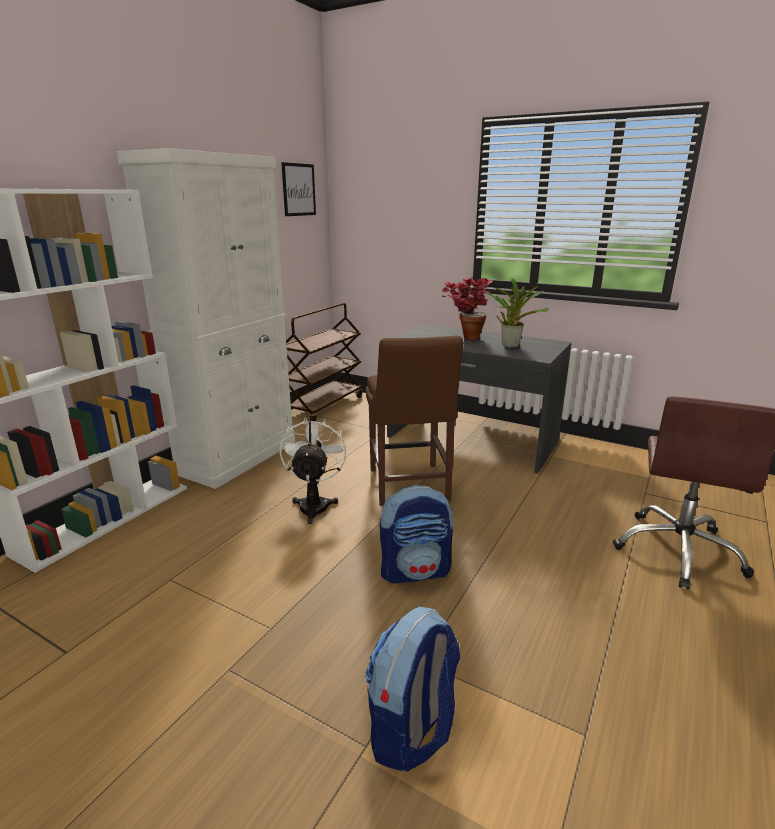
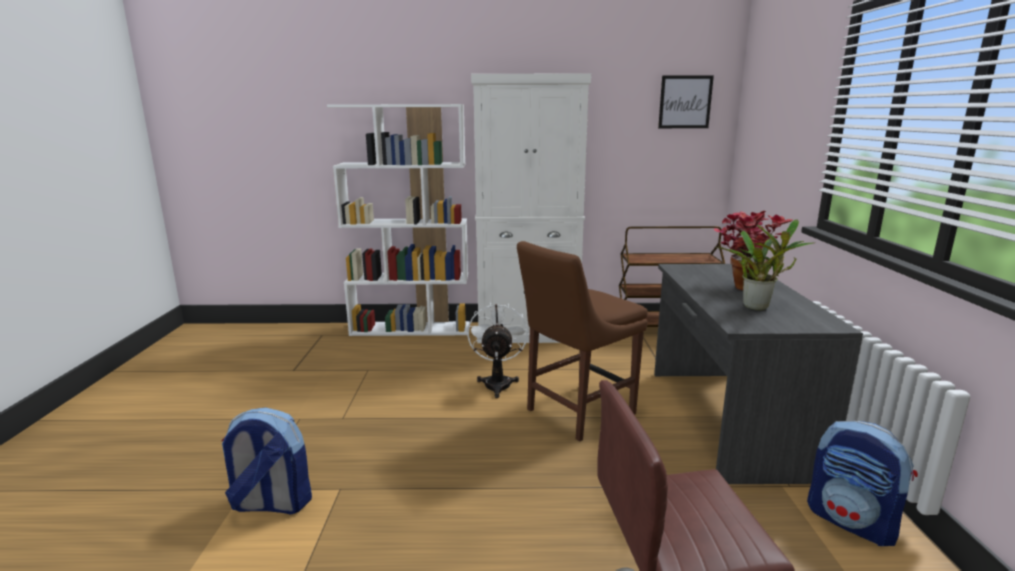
camera: 60 degrees right, 5 degrees down
white fan [280,417,347,524] -> white fan turned 60 degrees counterclockwise [467,302,528,398]
backpack [380,485,453,583] -> backpack moved to [807,421,918,546]

